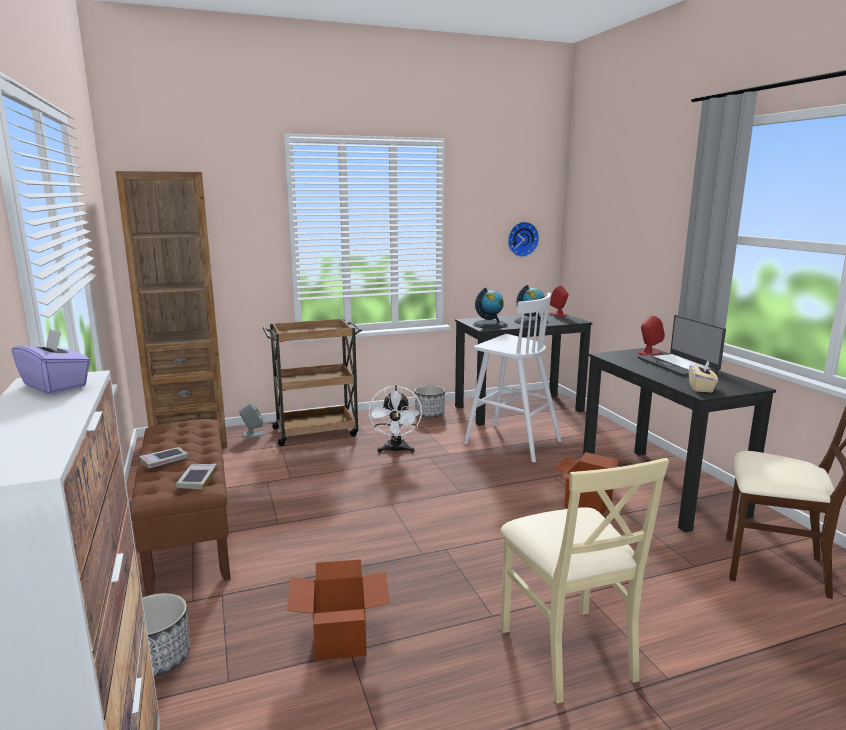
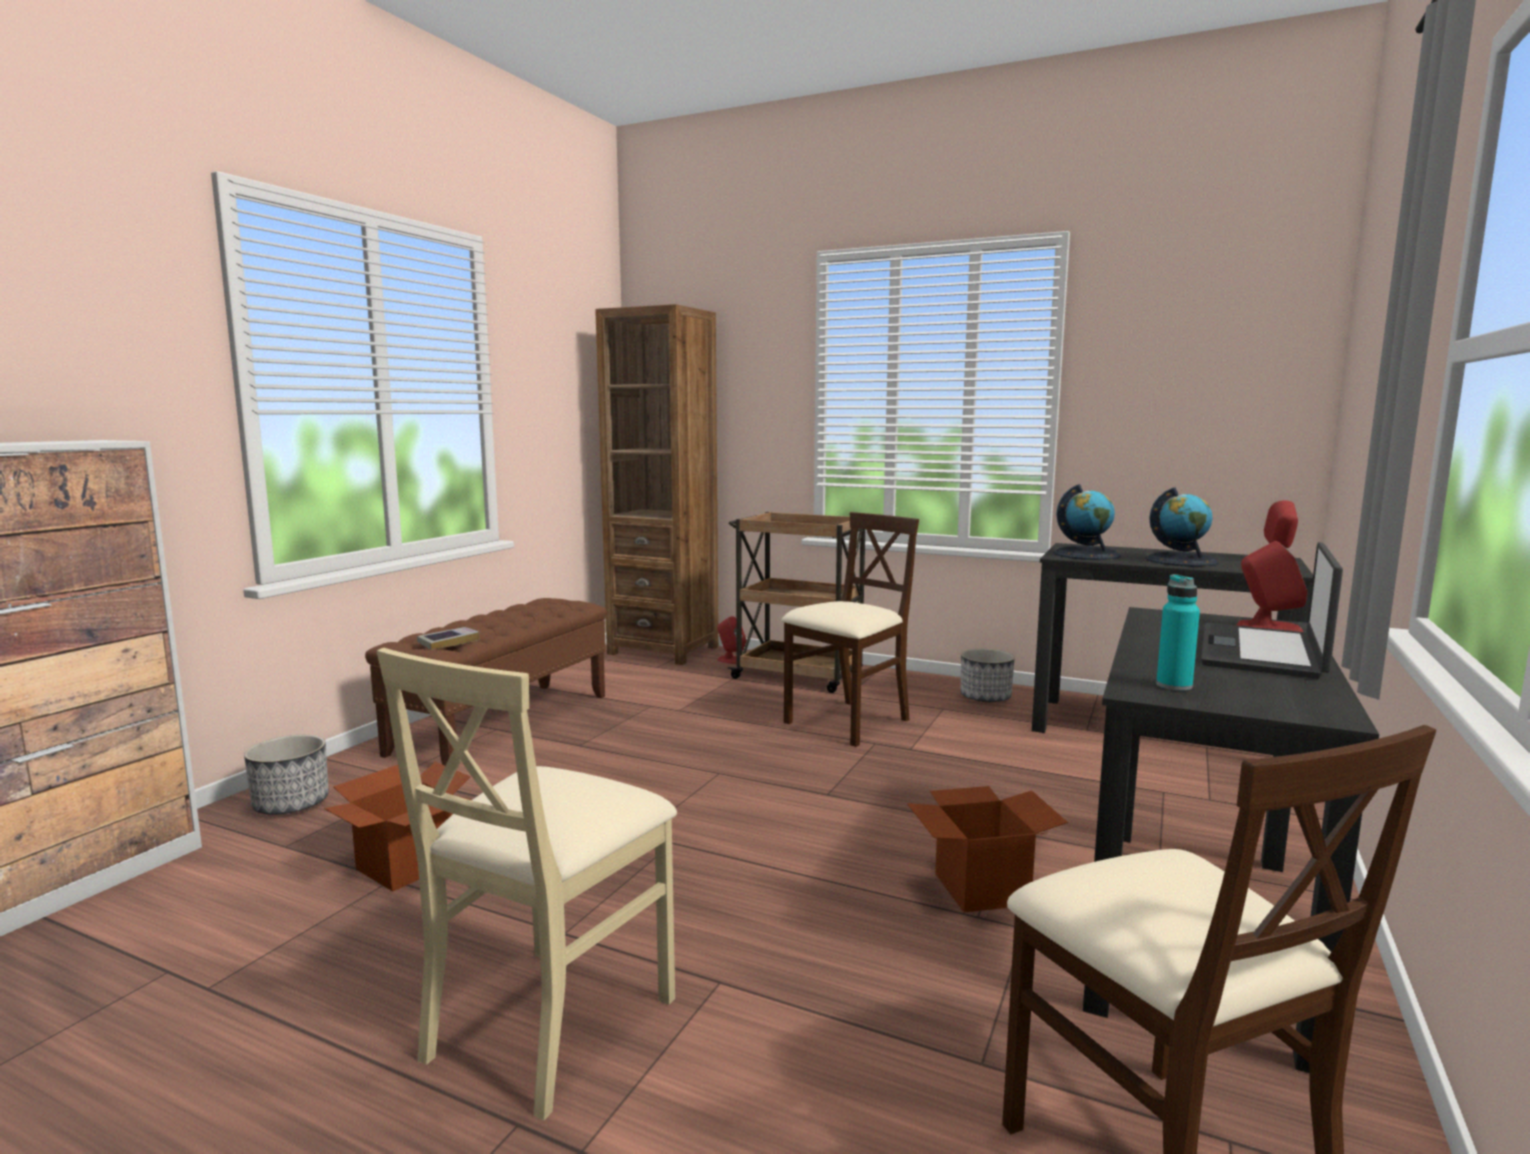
camera: 45 degrees right, 5 degrees down
purple tissue box [11,329,90,394] -> none
book [139,447,189,469] -> none
grey speaker [239,403,265,438] -> red speaker [717,616,747,664]
white fan [368,385,422,453] -> beige chair [781,512,919,747]
white stool [464,293,562,462] -> none
wall clock [508,222,539,257] -> none
beige tissue box [689,361,718,393] -> turquoise bottle [1156,574,1200,691]

